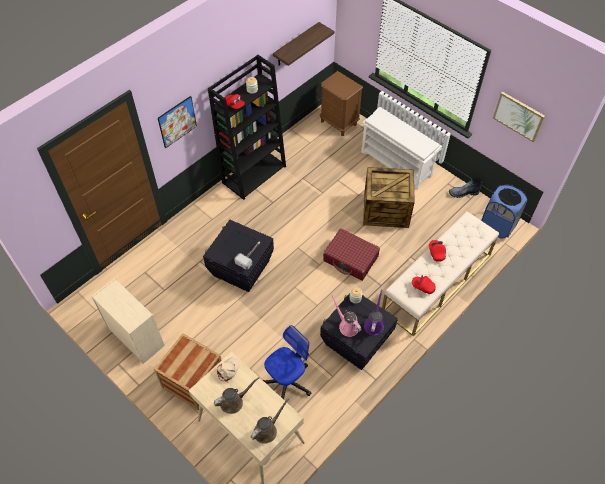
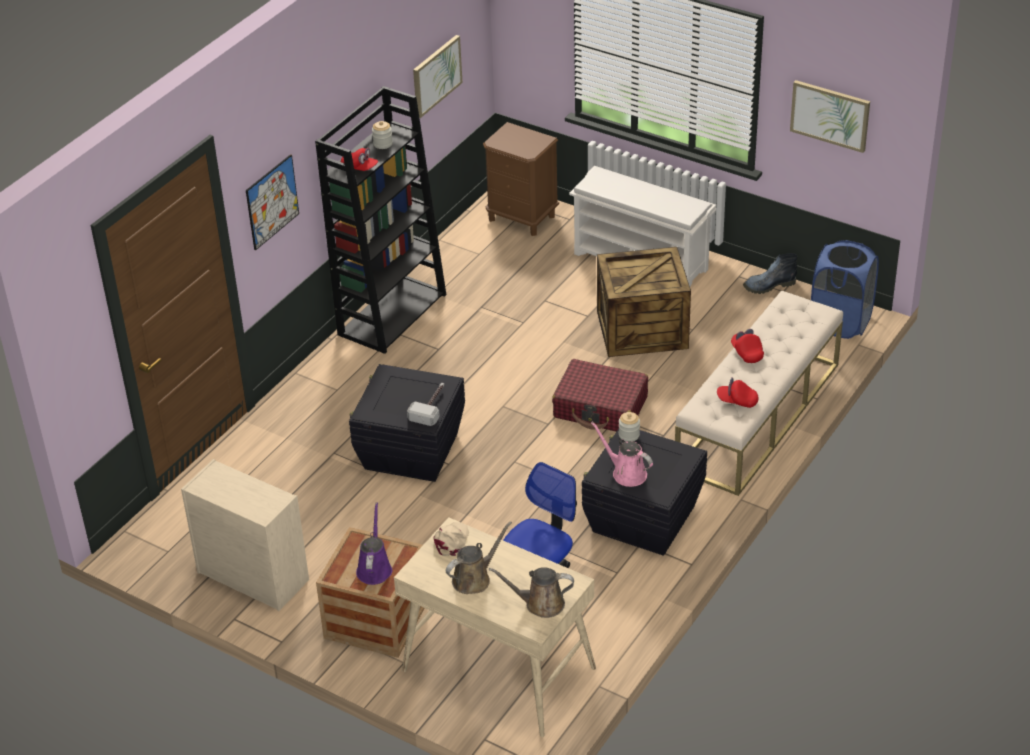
camera: 10 degrees left, 15 degrees down
brown watering can [250,399,289,443] -> brown watering can turned 120 degrees counterclockwise [489,567,574,618]
shelf [273,22,334,66] -> picture [413,35,463,118]
purple watering can [364,290,384,335] -> purple watering can moved to [356,503,392,585]

